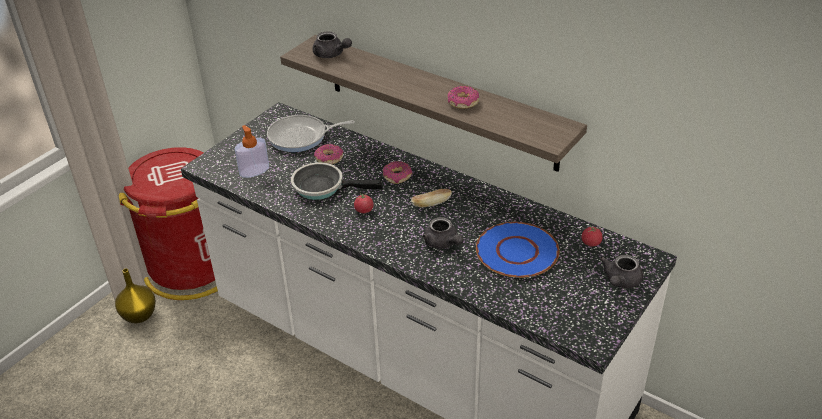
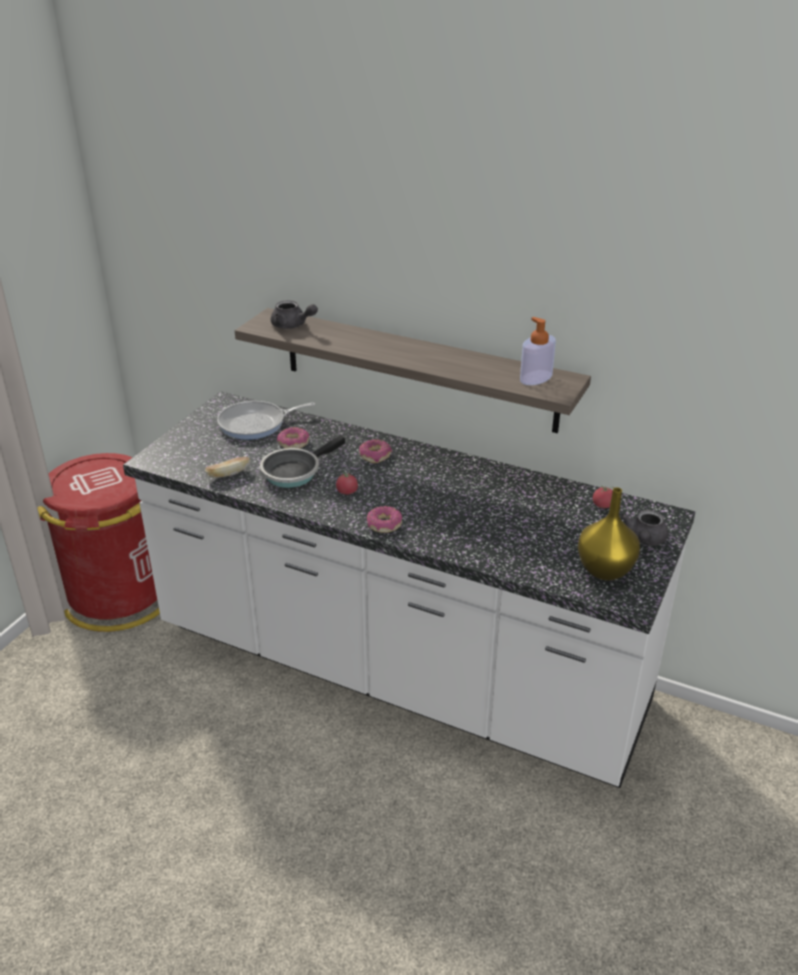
camera: 10 degrees left, 5 degrees down
yellow vase [115,269,156,323] -> yellow vase moved to [578,487,640,580]
soap dispenser [235,125,269,178] -> soap dispenser moved to [520,317,556,385]
frying pan [291,162,383,200] -> frying pan turned 45 degrees counterclockwise [260,435,345,488]
bread [411,189,452,207] -> bread moved to [205,457,250,478]
grey teapot [422,217,464,249] -> none
donut [448,86,479,109] -> donut moved to [367,506,402,533]
blue plate [476,222,560,278] -> none

